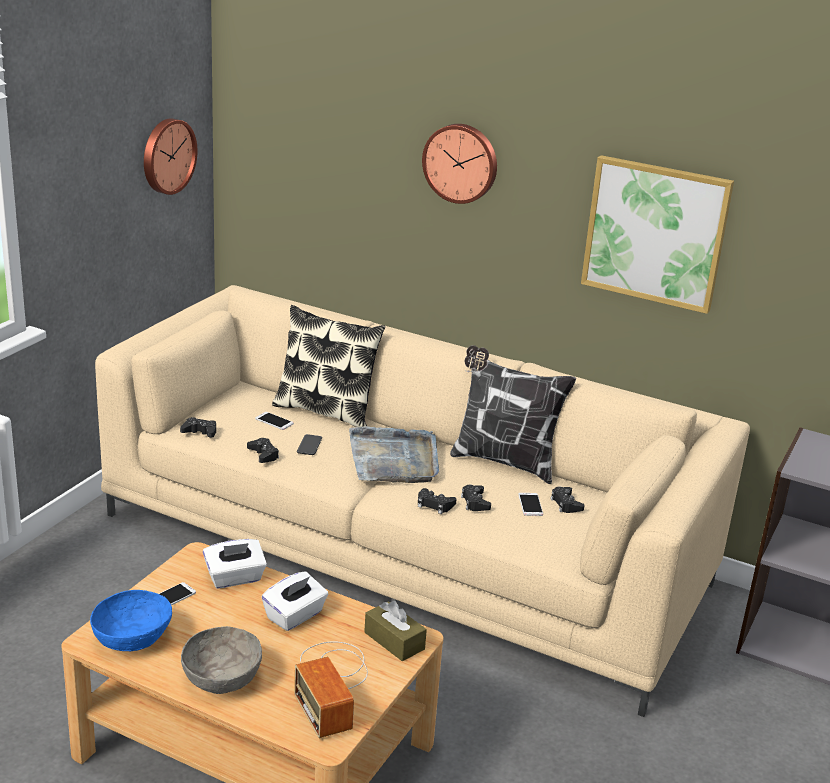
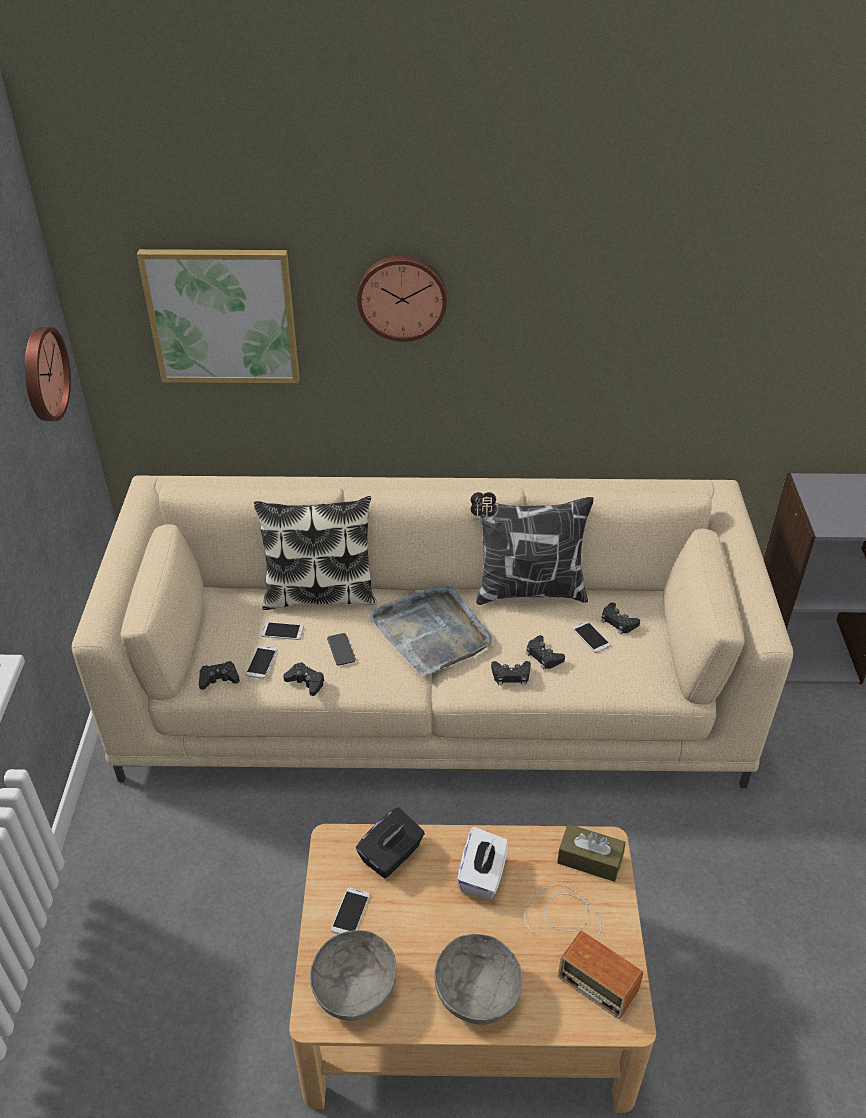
camera: 25 degrees left, 15 degrees up
blue bowl [90,590,172,651] -> grey bowl [310,930,396,1021]
white tissue box [203,539,267,589] -> black tissue box [356,807,425,878]
picture [581,155,734,314] -> picture moved to [137,249,300,383]
none -> phone [246,645,277,679]

